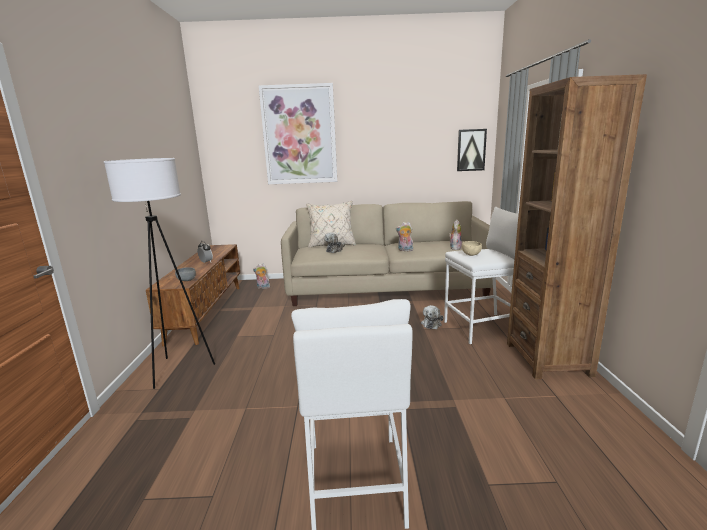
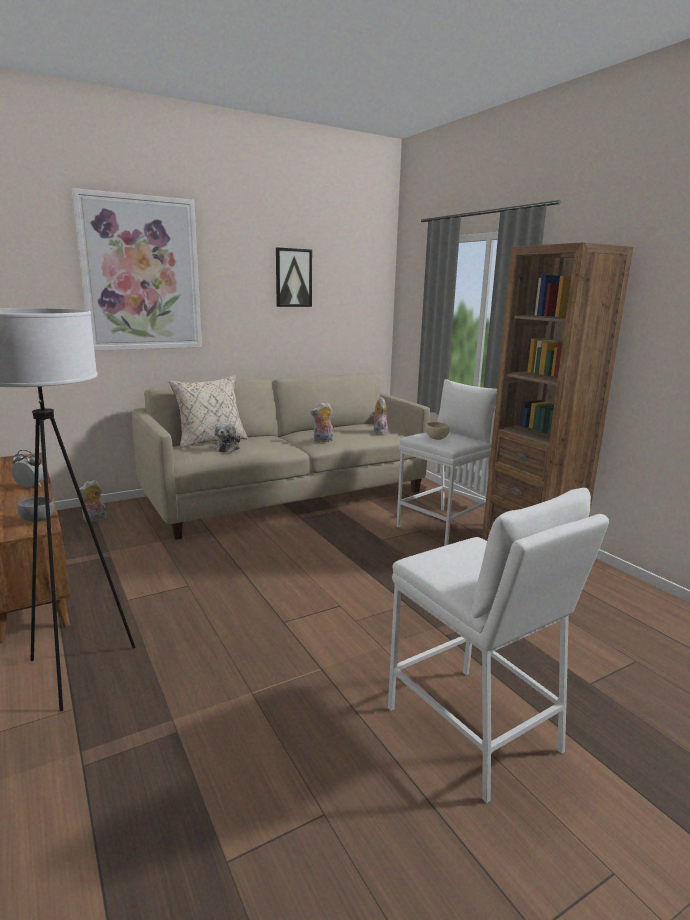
camera: 30 degrees left, 0 degrees up
plush toy [421,305,443,329] -> none
picture [457,129,487,171] -> picture moved to [276,248,312,307]

